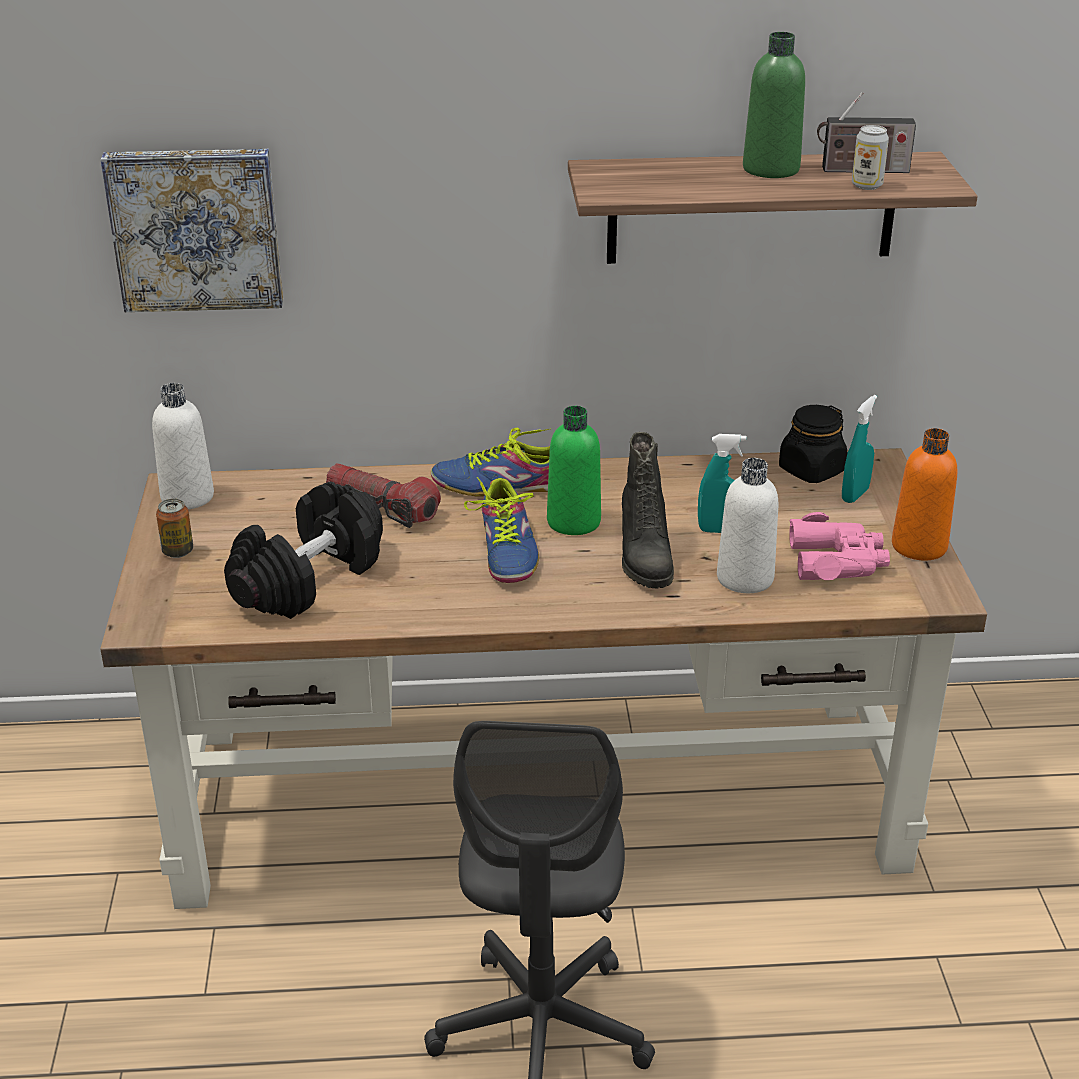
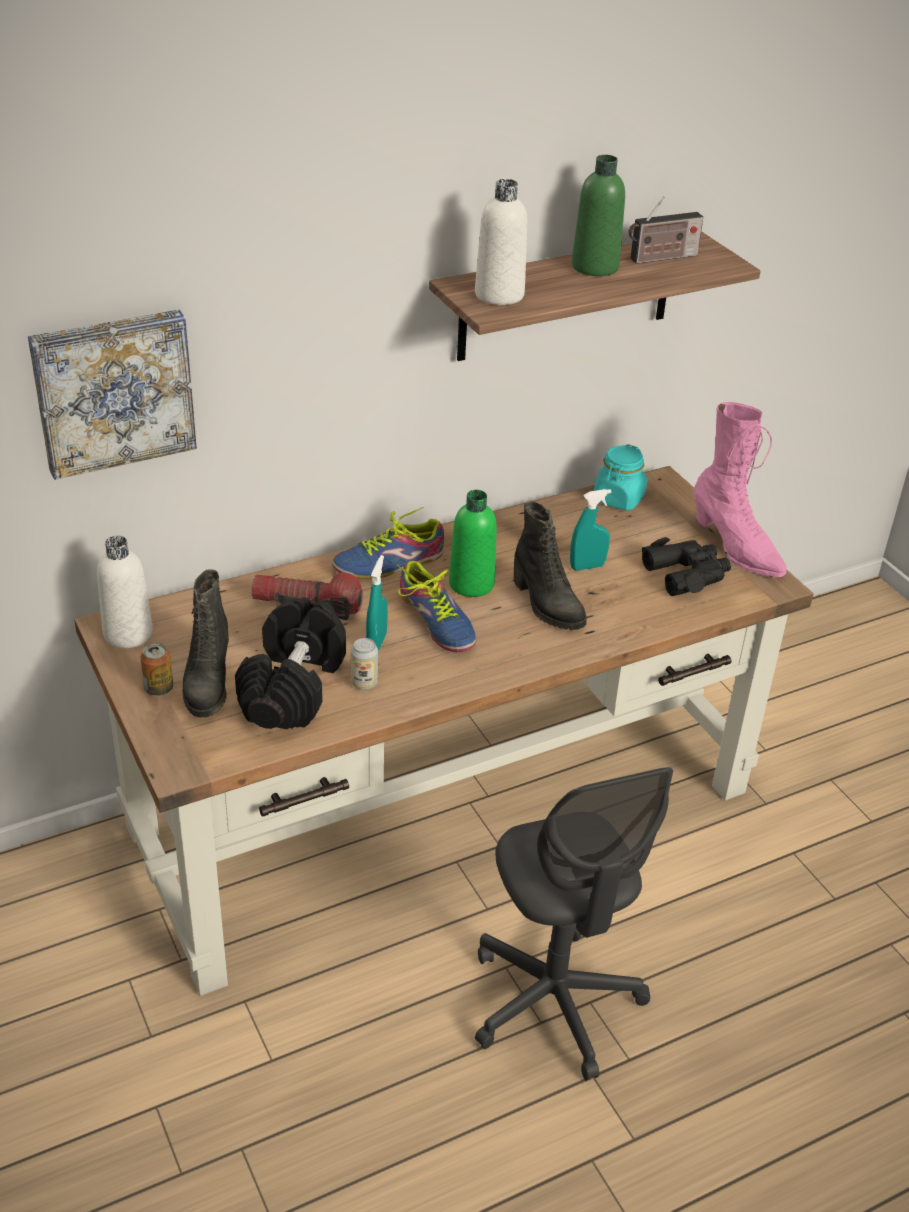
camera: 25 degrees left, 5 degrees up
white bottle [717,458,778,593] -> white bottle moved to [475,179,528,305]
black jar [779,405,847,483] -> turquoise jar [594,444,647,511]
pink binoculars [789,512,890,580] -> black binoculars [642,537,731,596]
turquoise spray bottle [842,395,877,503] -> turquoise spray bottle moved to [366,555,388,651]
can [852,125,889,190] -> can moved to [351,638,378,690]
orange bottle [892,428,957,560] -> pink boot [694,402,786,577]
none -> black boot [182,569,229,718]

